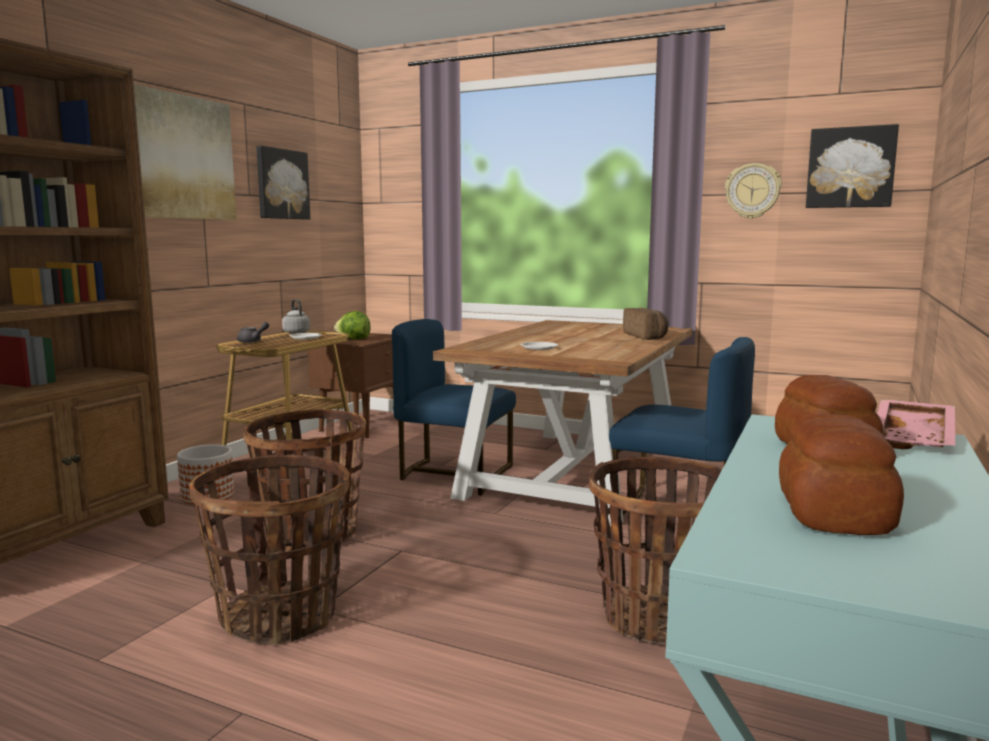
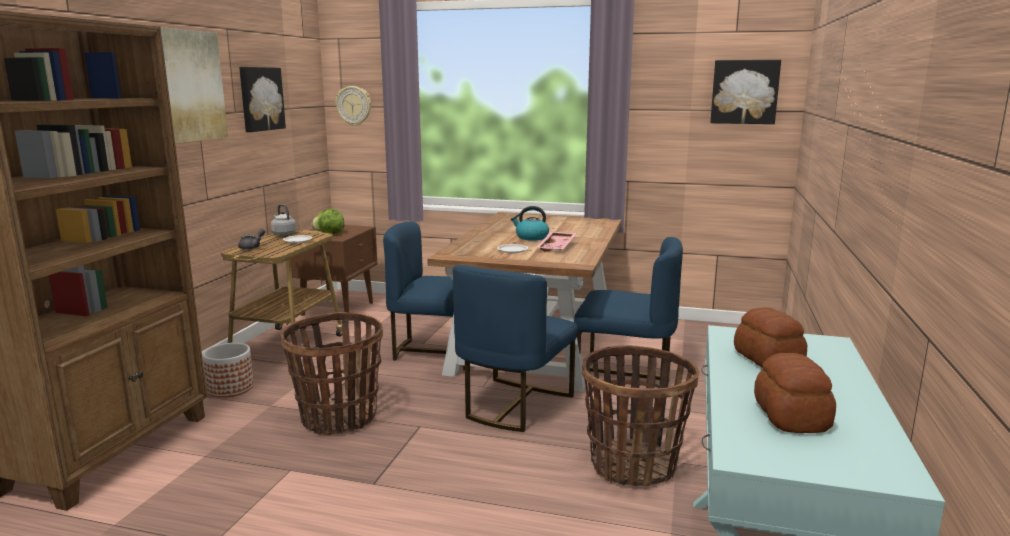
camera: 10 degrees left, 5 degrees up
basket [189,454,349,645] -> none
bread [623,308,669,340] -> none
wall clock [725,163,782,219] -> wall clock moved to [335,86,371,126]
pink tray [877,399,955,449] -> pink tray moved to [537,231,576,252]
none -> blue chair [453,265,578,432]
none -> kettle [511,206,549,241]

